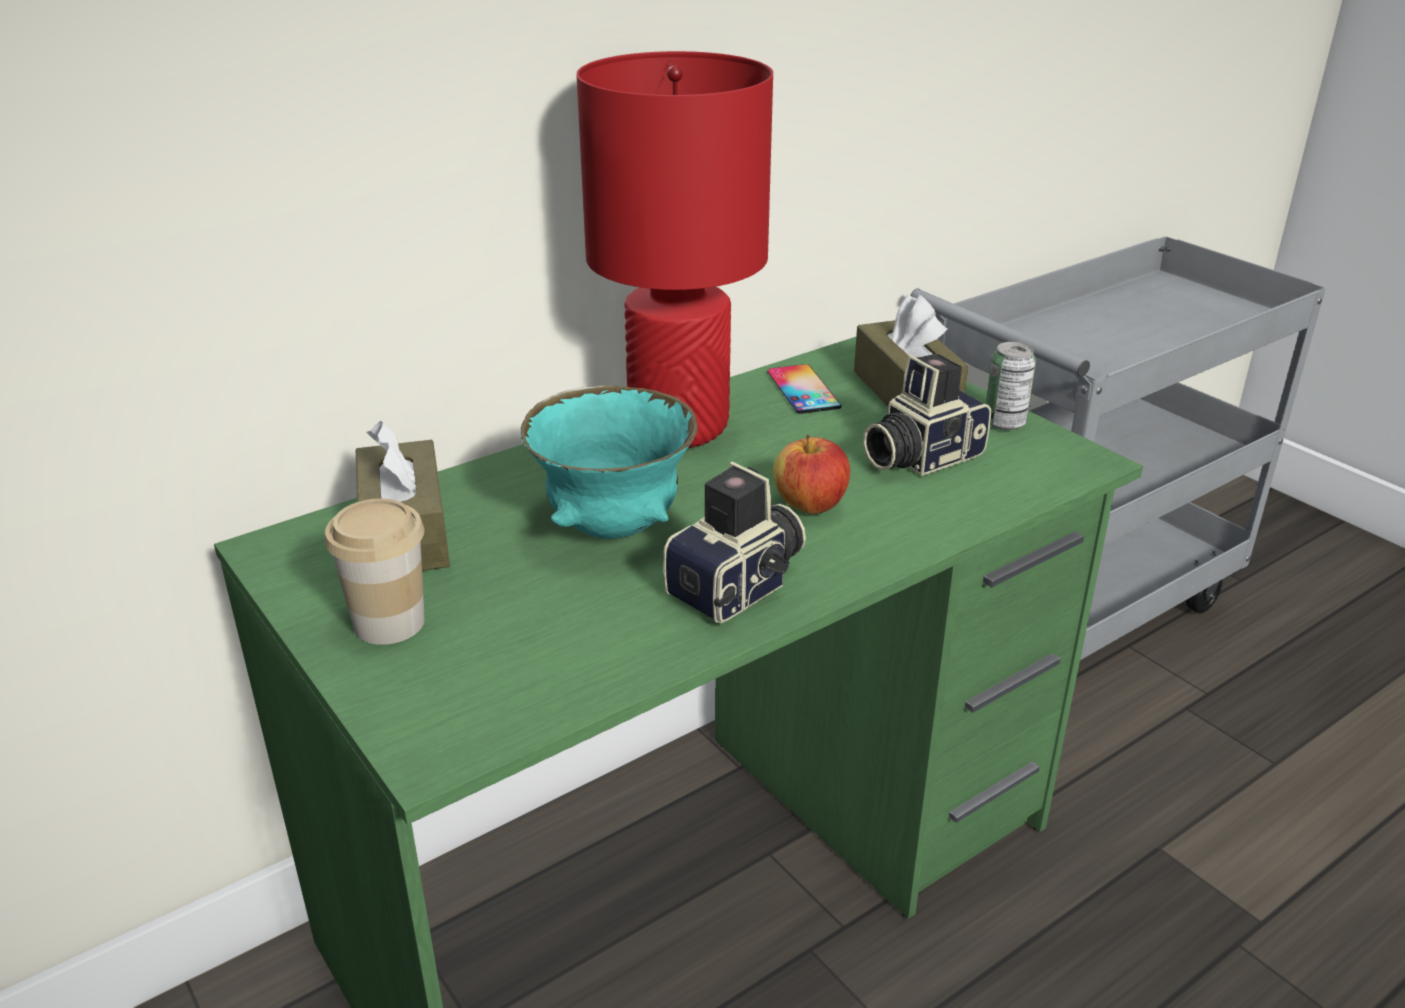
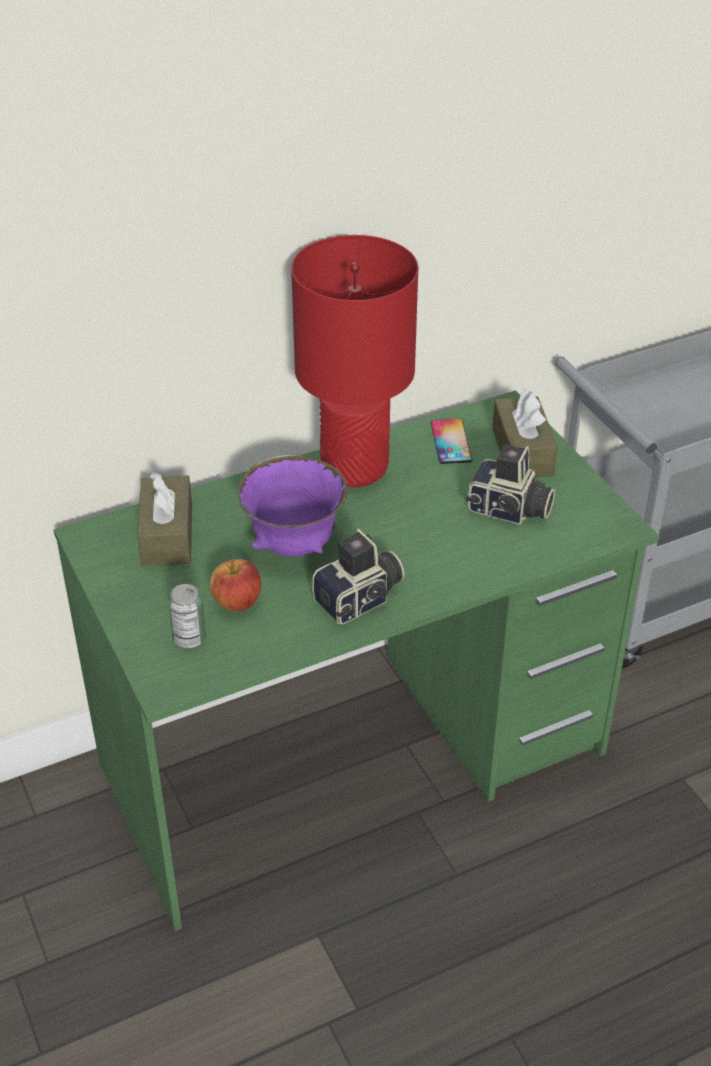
camera: 10 degrees right, 10 degrees up
cup [325,499,425,645] -> none
turquoise bowl [521,385,698,539] -> purple bowl [238,455,347,557]
apple [773,435,850,514] -> apple moved to [210,559,261,612]
camera [863,354,991,476] -> camera turned 135 degrees counterclockwise [466,445,555,525]
can [985,342,1036,430] -> can moved to [168,584,206,648]

